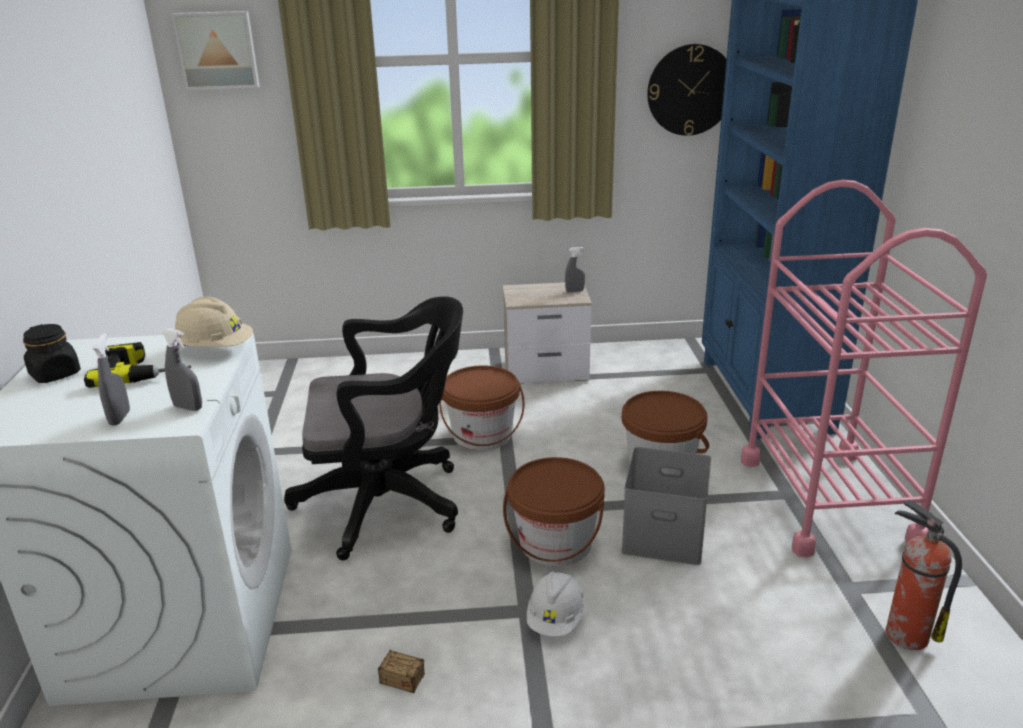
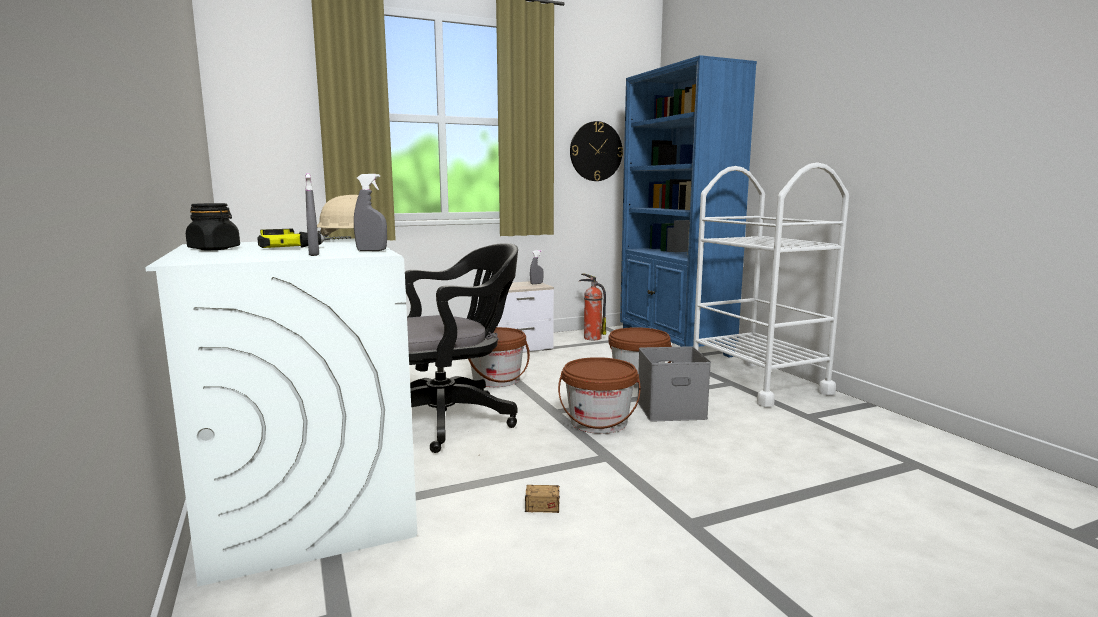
camera: 20 degrees left, 15 degrees down
picture [172,11,260,90] -> none
white hard hat [527,571,585,636] -> none
pink cart [741,180,987,558] -> white cart [693,162,849,408]
fire extinguisher [886,499,962,650] -> fire extinguisher moved to [579,273,606,340]

